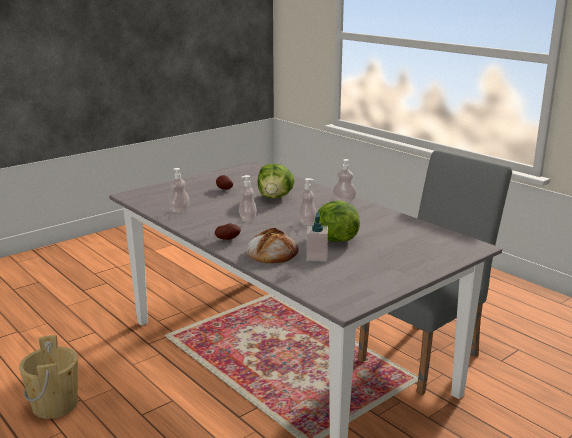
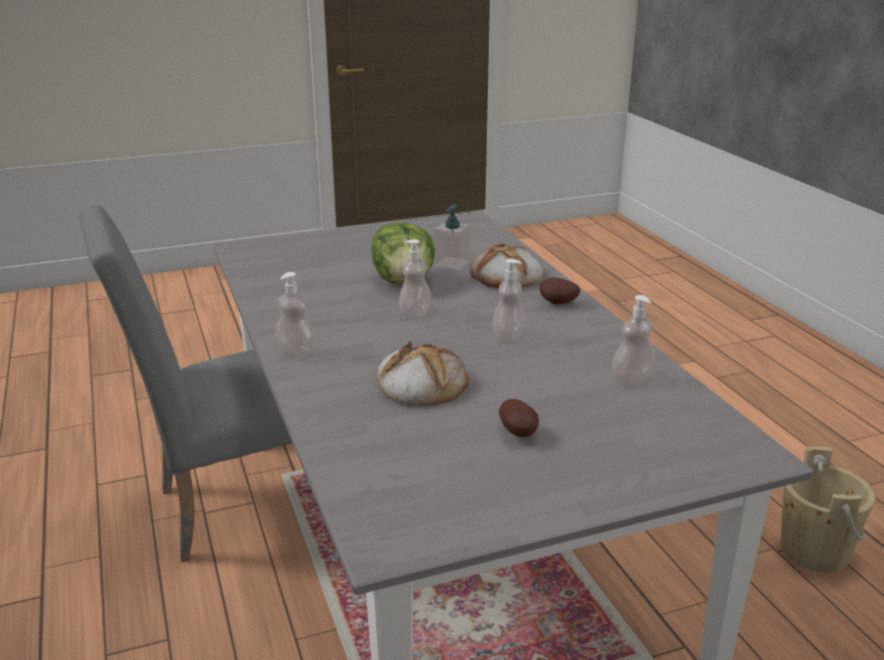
camera: 160 degrees left, 5 degrees up
lettuce [258,164,294,199] -> bread [377,340,469,406]

